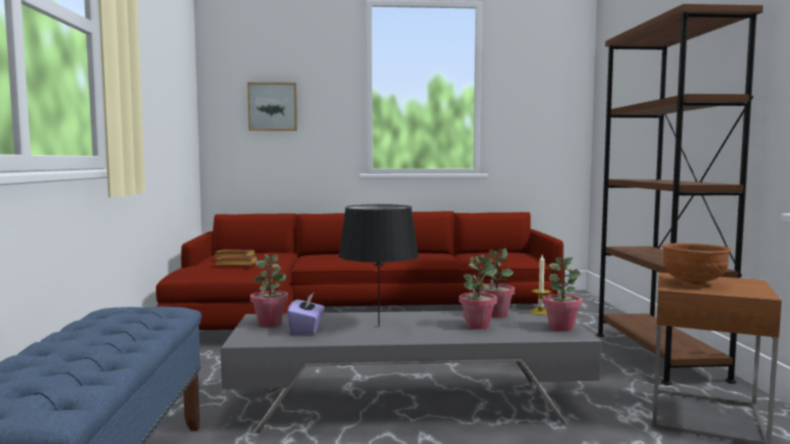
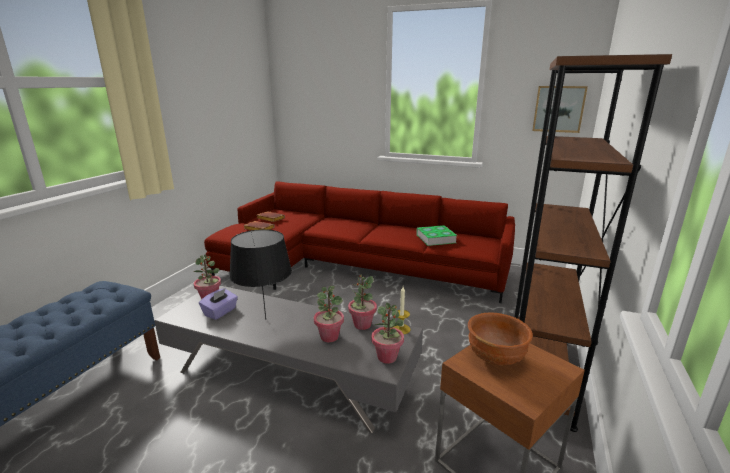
camera: 25 degrees right, 15 degrees up
picture [247,82,297,131] -> picture moved to [532,86,588,133]
none -> book [416,225,457,246]

